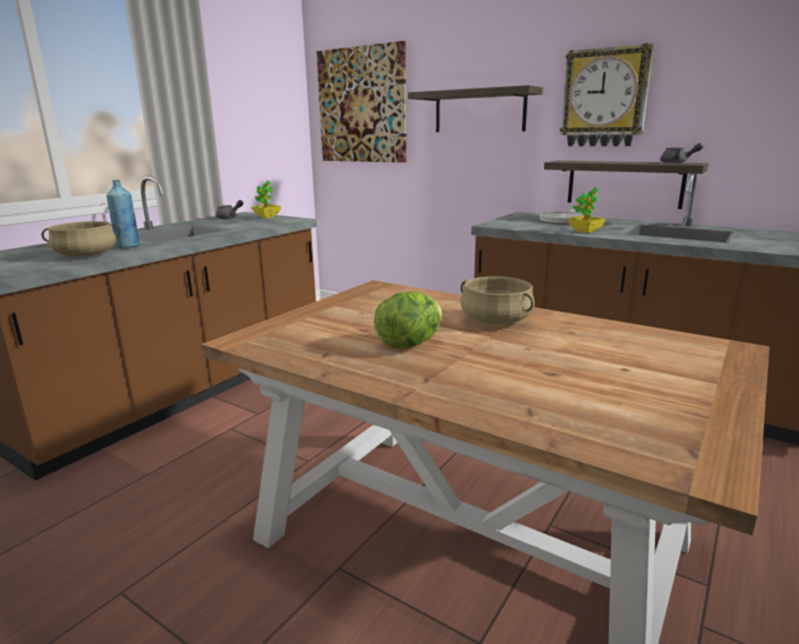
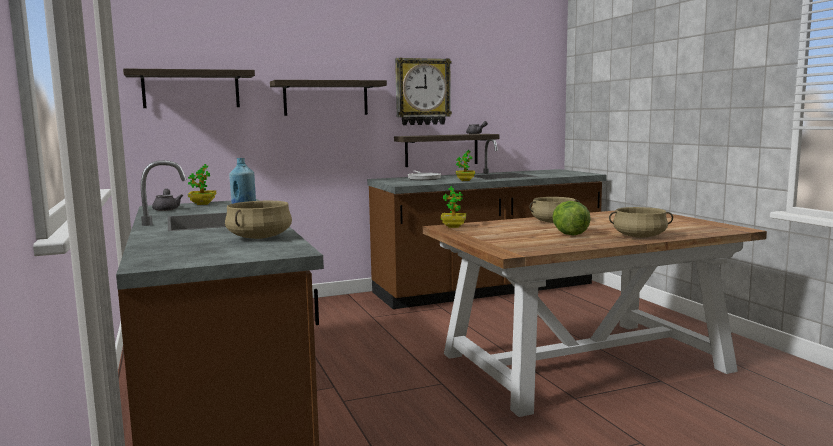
camera: 55 degrees left, 10 degrees down
picture [317,41,407,163] -> shelf [123,68,255,108]
none -> potted plant [441,186,466,228]
none -> beige cooking pot [609,207,673,238]

